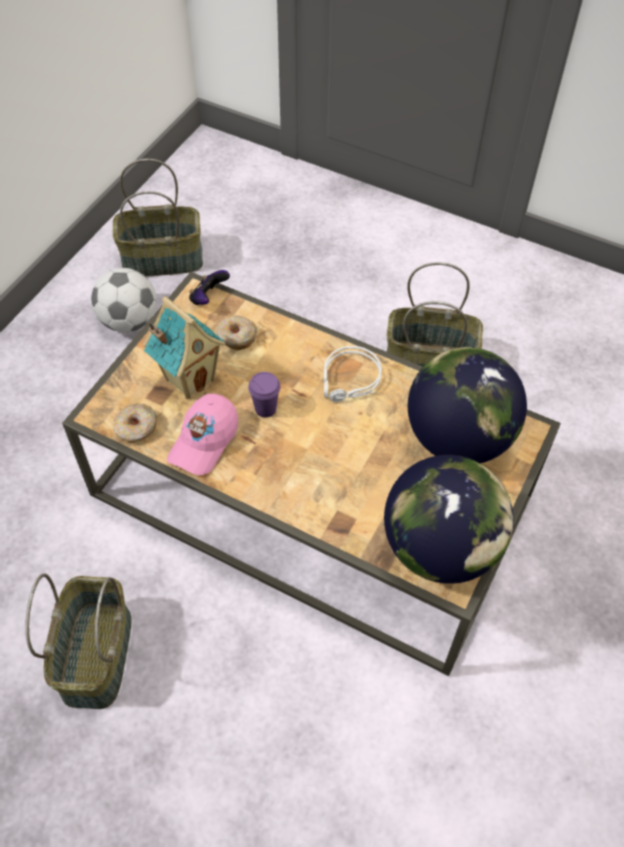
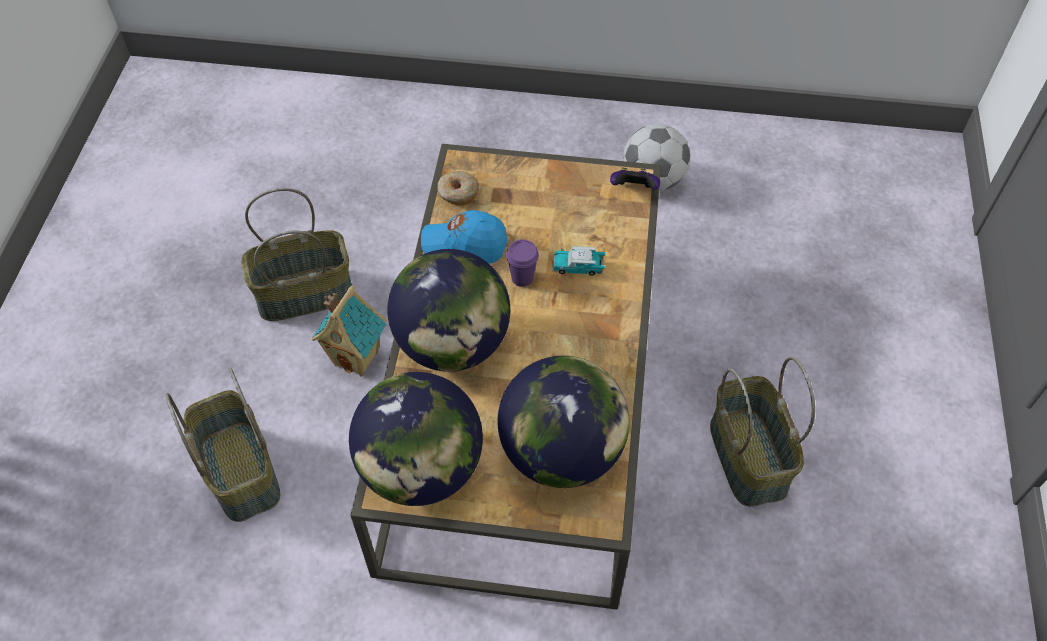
camera: 70 degrees right, 0 degrees up
basket [113,159,203,277] -> basket moved to [165,367,280,522]
toy house [143,296,225,399] -> toy house moved to [312,286,387,377]
pink cap [167,394,238,475] -> blue cap [421,210,507,264]
donut [217,316,257,351] -> none
grey headphones [323,346,382,402] -> none
none -> globe [387,249,510,372]
none -> toy car [552,246,605,276]

